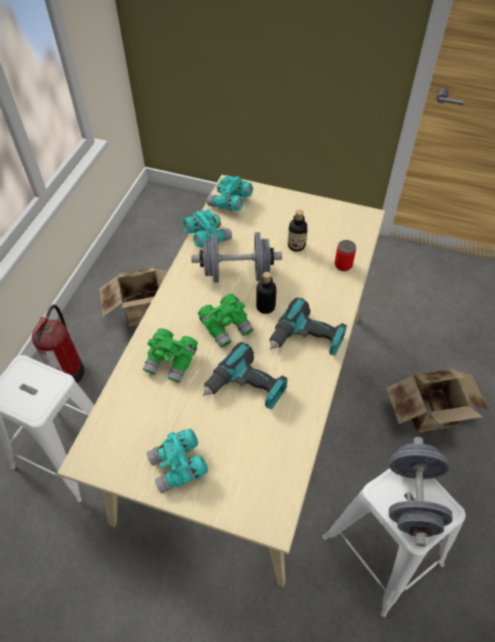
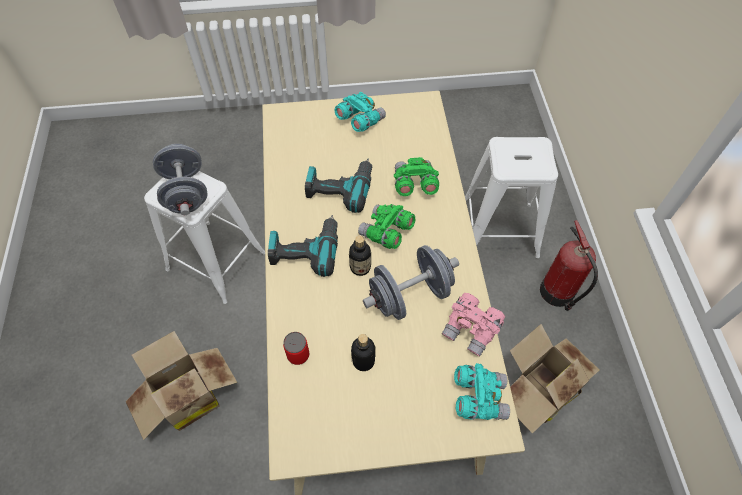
camera: 155 degrees right, 5 degrees up
turquoise binoculars [182,209,232,248] -> pink binoculars [442,293,505,356]

